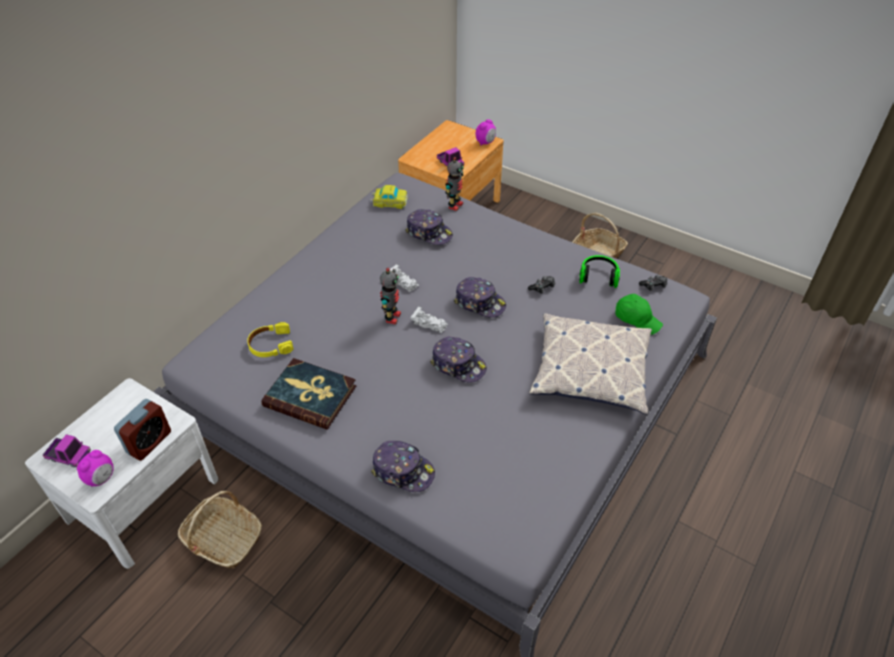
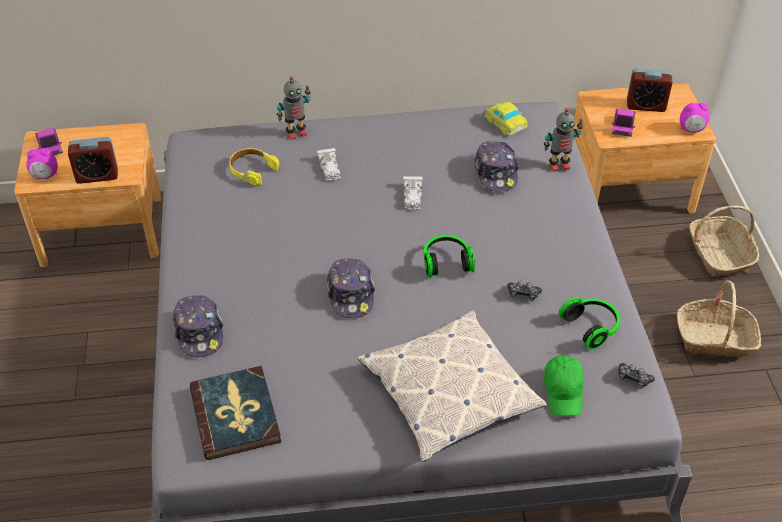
camera: 50 degrees right, 0 degrees up
white nightstand [25,378,218,569] -> brown nightstand [14,123,161,267]
basket [178,491,262,569] -> basket moved to [689,205,759,277]
book [261,358,356,430] -> book moved to [190,366,281,460]
toy robot [380,268,401,324] -> toy robot moved to [277,77,311,140]
white toy car [410,306,448,333] -> white toy car moved to [317,148,341,180]
cap [454,277,506,318] -> headphones [424,235,475,278]
none -> alarm clock [627,68,673,112]

